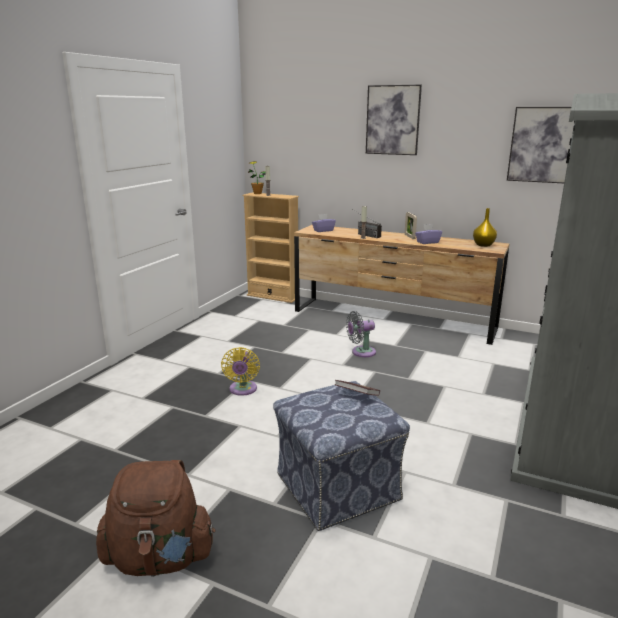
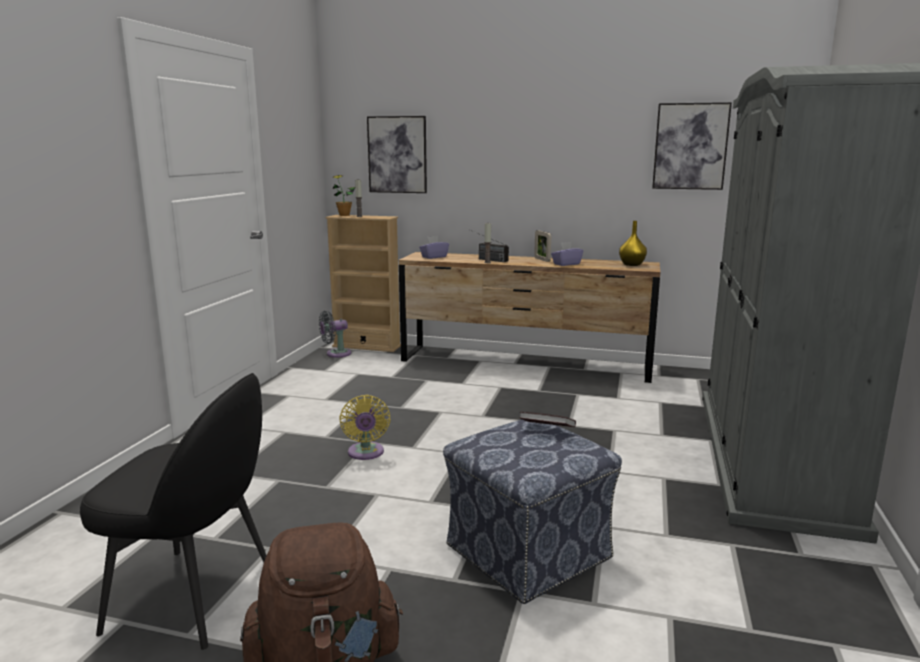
camera: 10 degrees left, 5 degrees down
grey fan [346,311,376,357] -> grey fan moved to [319,311,351,357]
picture [366,84,422,155] -> picture moved to [367,116,427,193]
none -> black chair [80,373,267,650]

